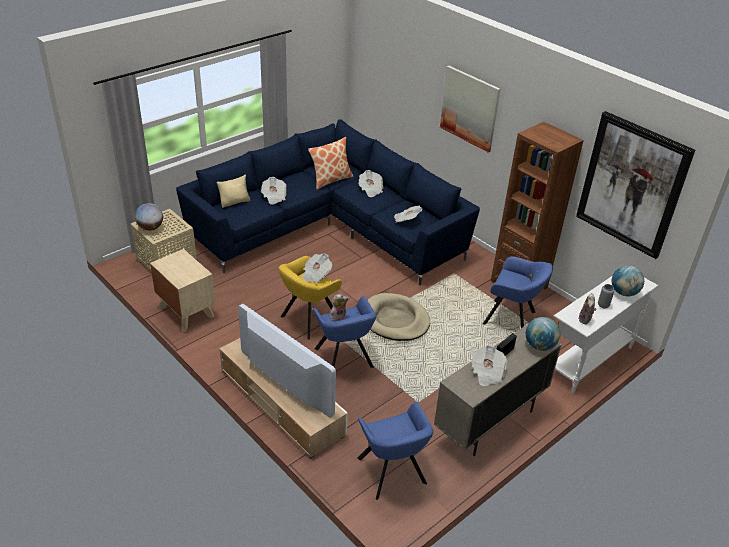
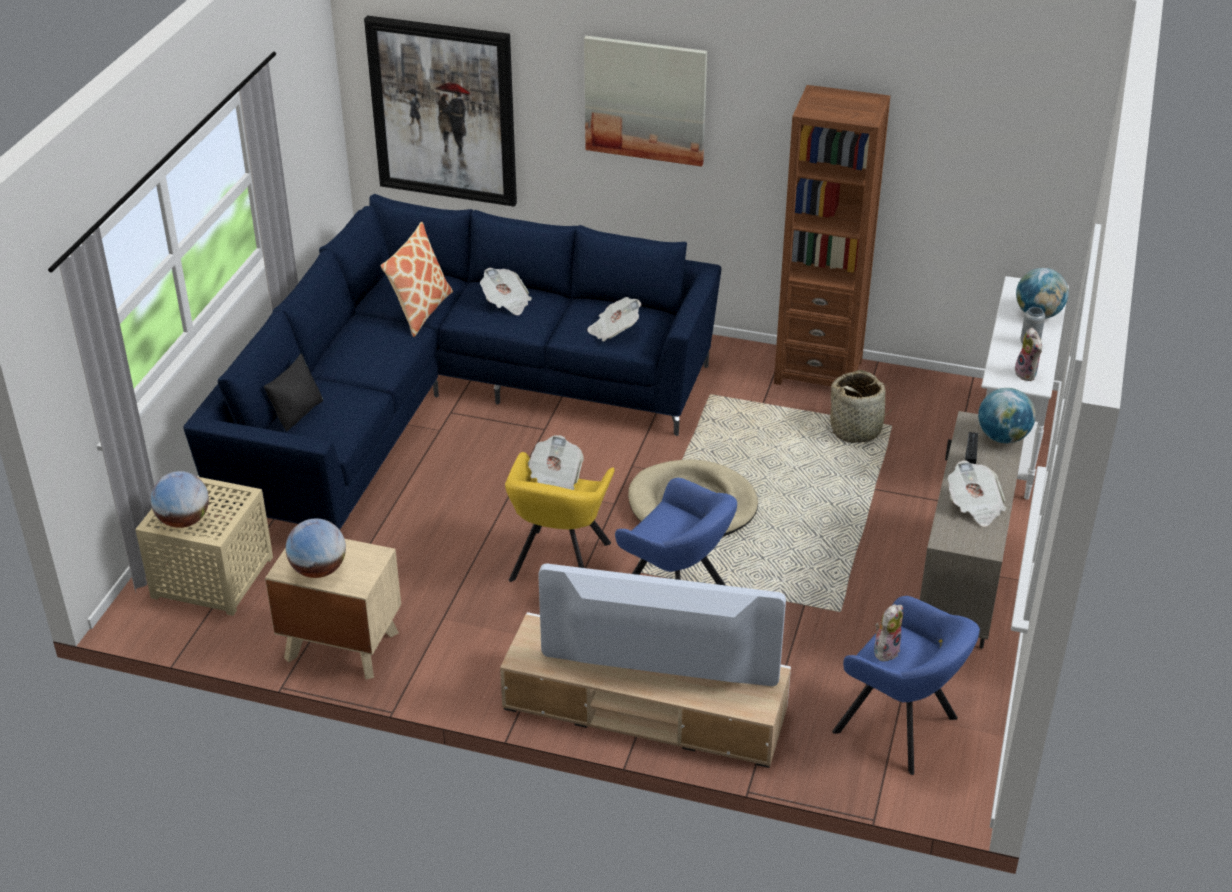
camera: 30 degrees left, 0 degrees up
beige pillow [216,175,251,208] -> black pillow [264,354,323,431]
newspaper [261,177,286,205] -> none
plush toy [331,294,349,322] -> plush toy moved to [874,604,903,661]
blue armchair [483,256,553,328] -> basket [826,370,895,443]
picture [576,111,695,259] -> picture moved to [364,15,517,207]
none -> globe [286,518,346,578]

